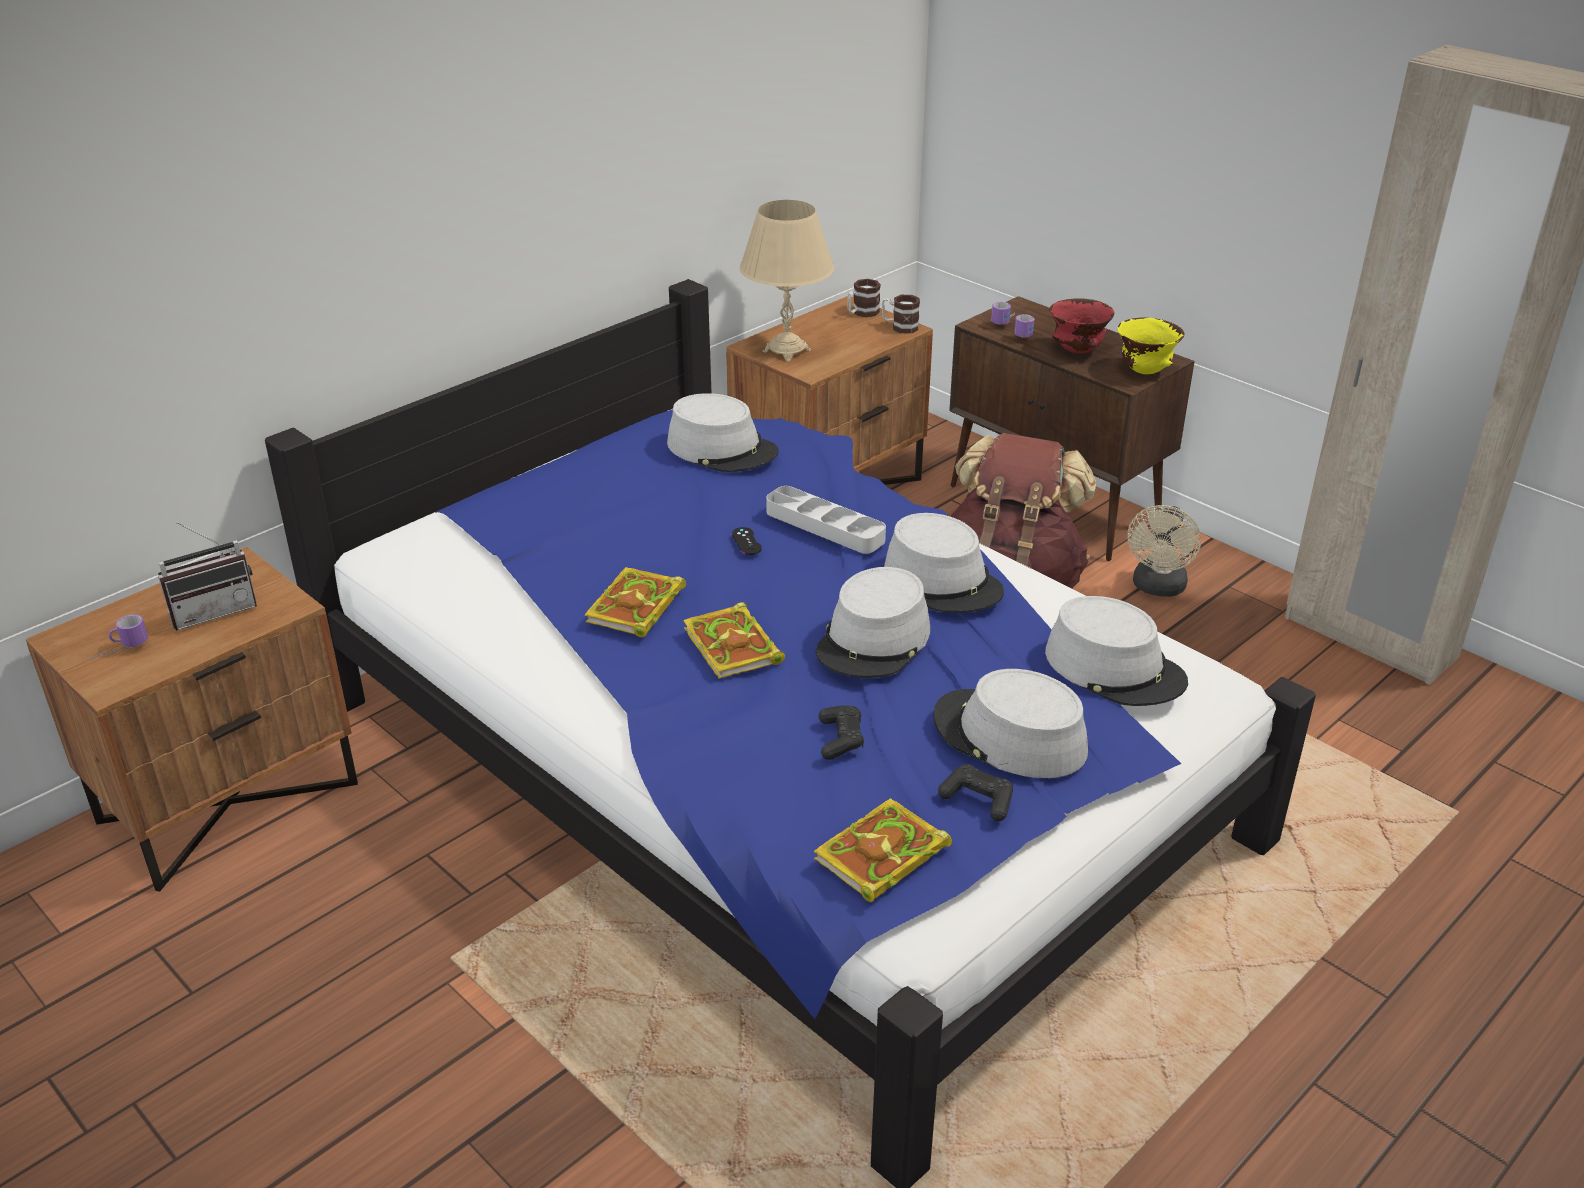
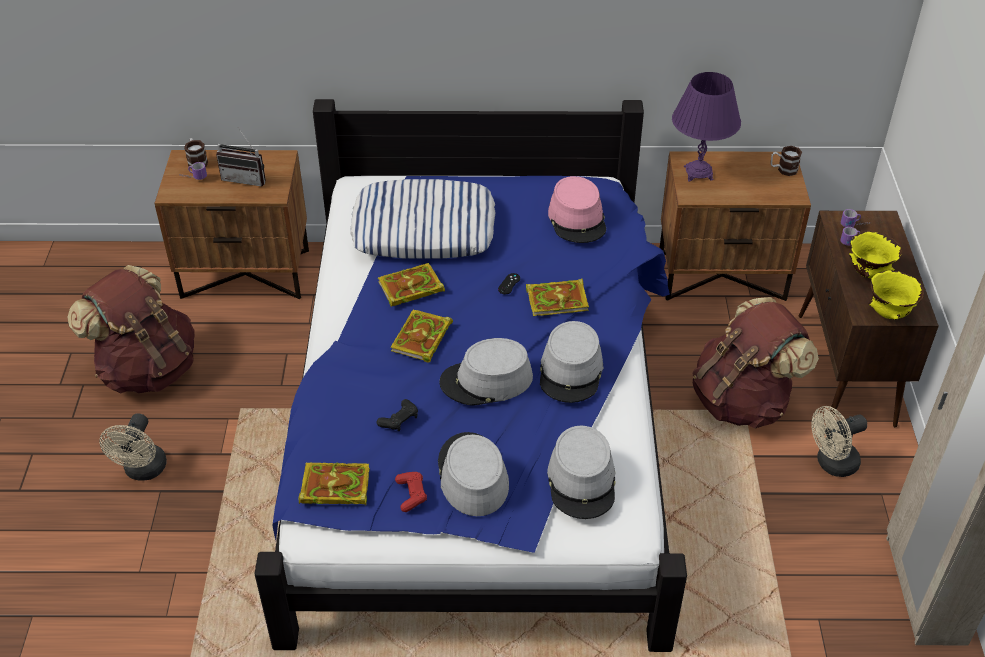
camera: 45 degrees right, 10 degrees up
grey hat [667,393,779,472] -> pink hat [548,176,606,243]
beige table lamp [739,200,834,361] -> purple table lamp [672,72,741,181]
grey tray [766,486,886,554] -> book [526,278,589,316]
mug [882,295,920,334] -> mug moved to [184,138,208,169]
black game controller [938,764,1013,821] -> red game controller [395,472,427,512]
red bowl [1050,298,1114,354] -> yellow bowl [849,232,902,278]
none -> brown backpack [68,265,195,394]
none -> beige fan [99,413,167,481]
none -> pillow [350,179,496,259]

